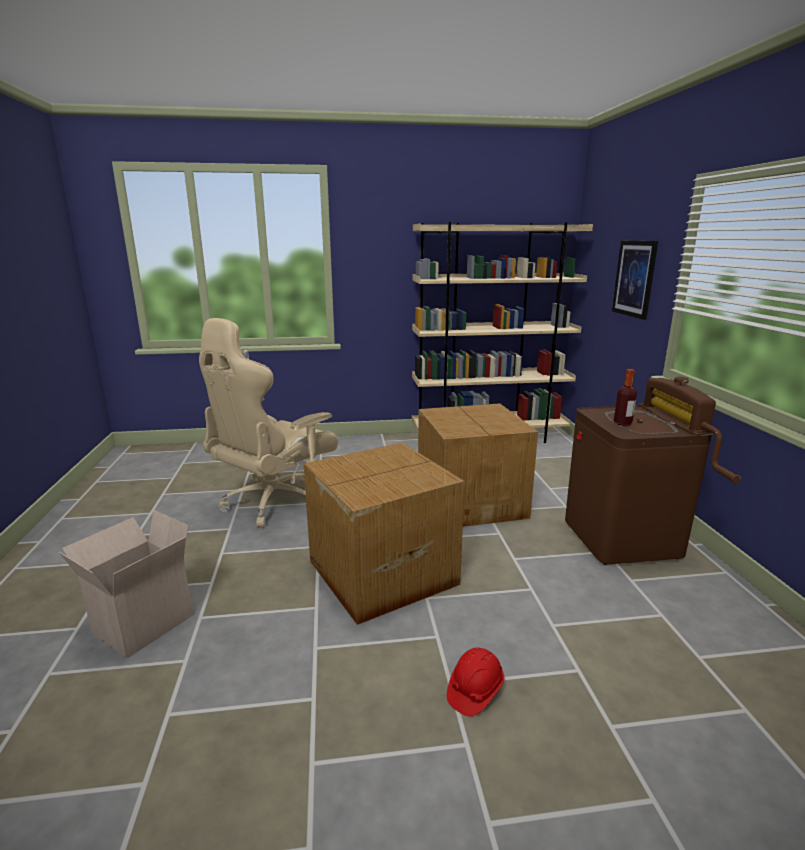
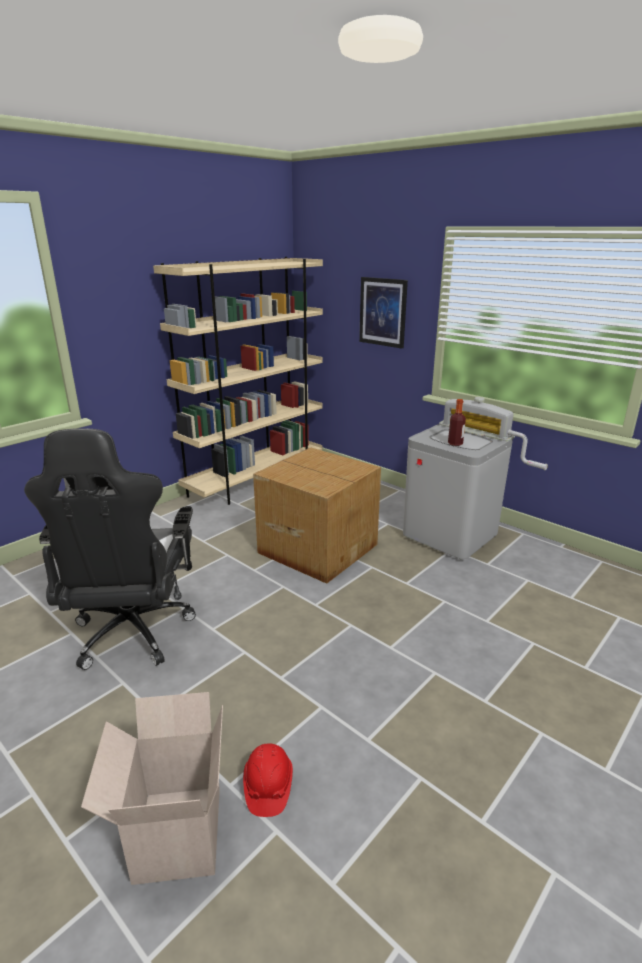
camera: 40 degrees left, 5 degrees up
beige office chair [199,318,338,528] -> black office chair [24,428,196,670]
cardboard box [304,442,465,625] -> none
red hard hat [447,648,505,717] -> red hard hat moved to [243,743,293,817]
brown washing machine [565,377,741,565] -> grey washing machine [403,397,548,560]

